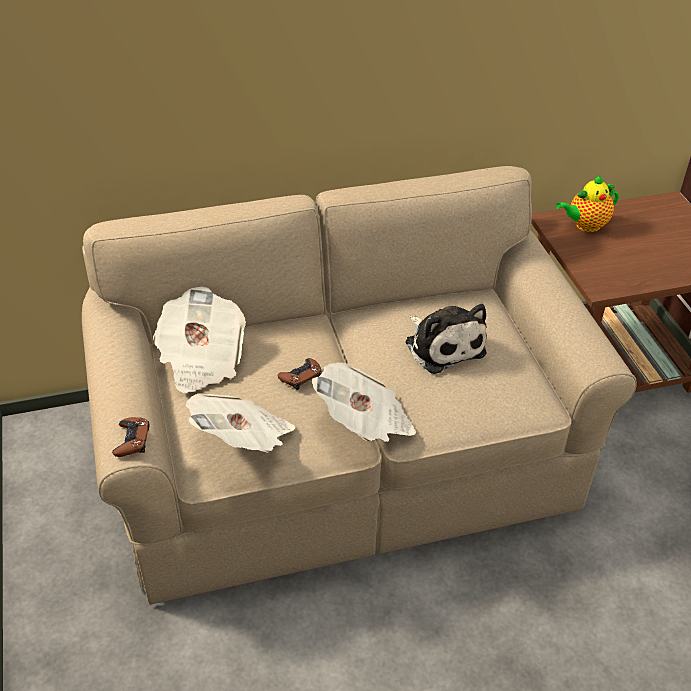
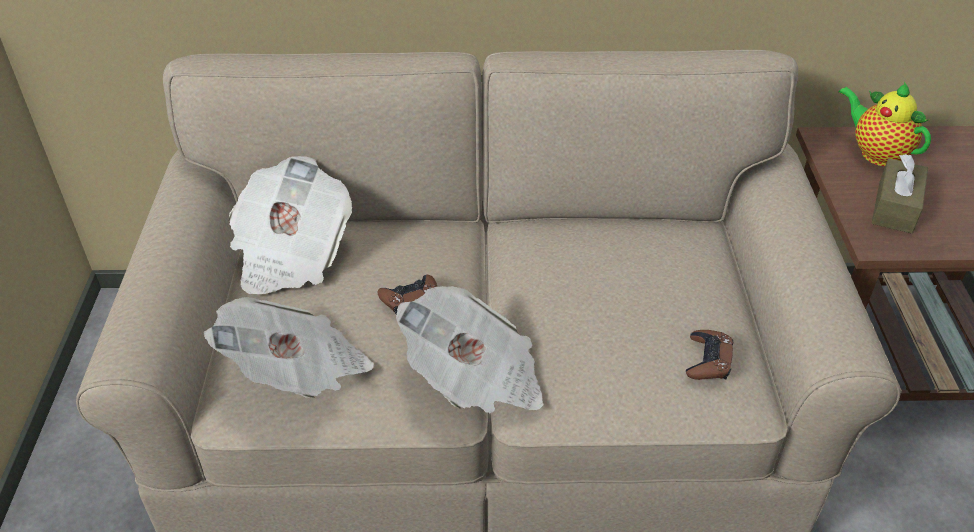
camera: 15 degrees right, 0 degrees up
brown game controller [112,417,150,457] -> brown game controller moved to [686,330,733,380]
plush toy [405,304,487,374] -> none
teapot [556,175,619,232] -> teapot turned 60 degrees clockwise [839,81,931,166]
none -> brown tissue box [872,154,928,234]

